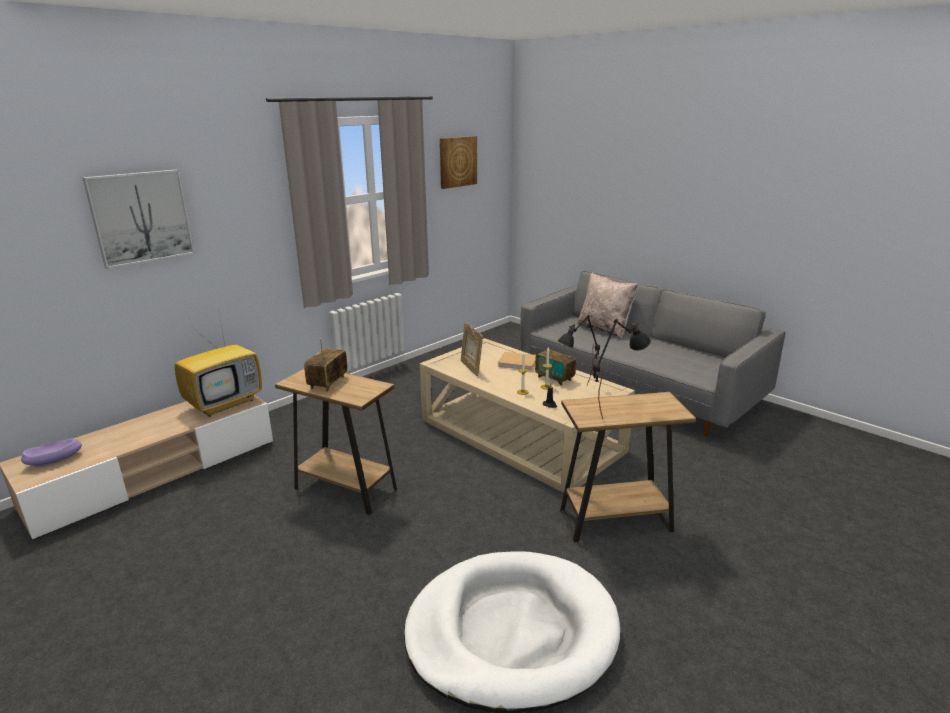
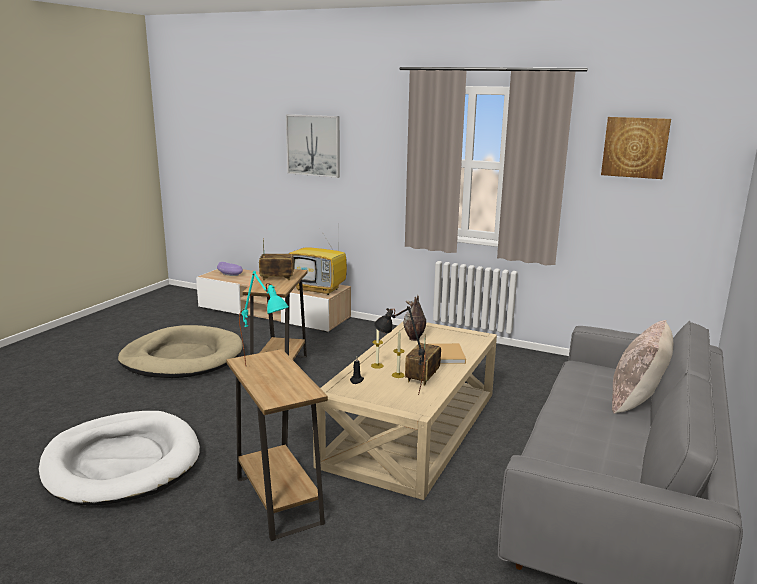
camera: 70 degrees right, 5 degrees down
picture frame [461,322,483,376] -> vase [404,295,426,341]
black table lamp [593,319,651,419] -> turquoise table lamp [239,271,288,366]
none -> beige dog bed [118,325,243,378]

